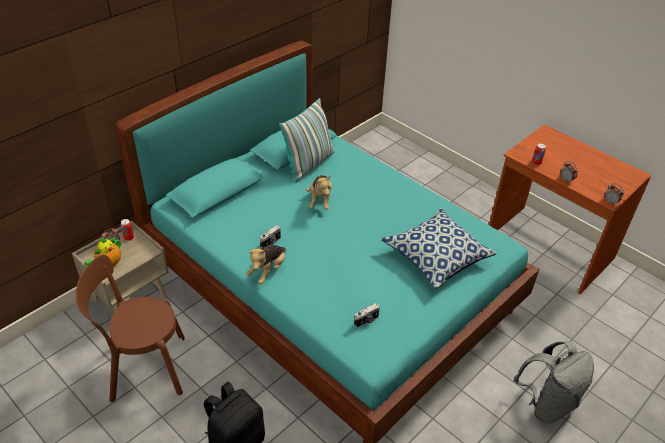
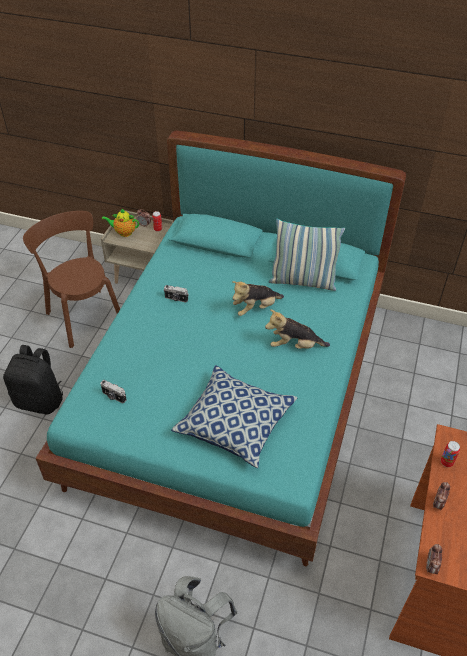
camera: 65 degrees right, 5 degrees up
plush toy [246,245,286,284] -> plush toy moved to [265,309,330,349]

